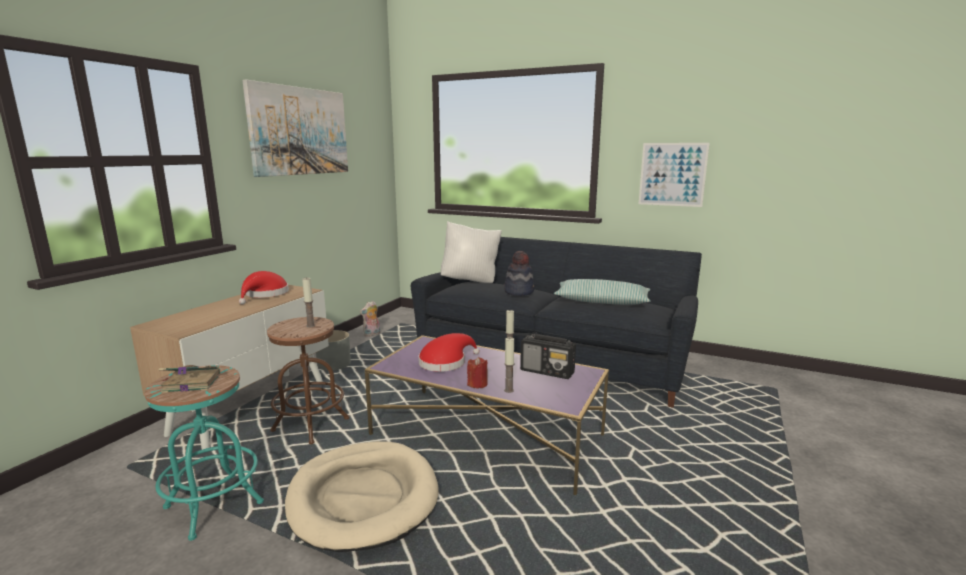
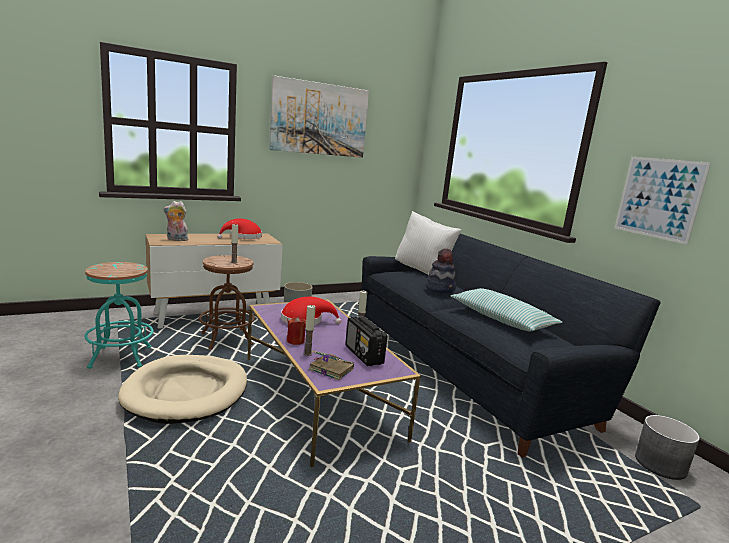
camera: 35 degrees right, 0 degrees up
book [159,365,220,393] -> book moved to [309,351,354,380]
plush toy [360,301,380,337] -> plush toy moved to [163,201,188,241]
none -> grey planter [635,415,700,480]

